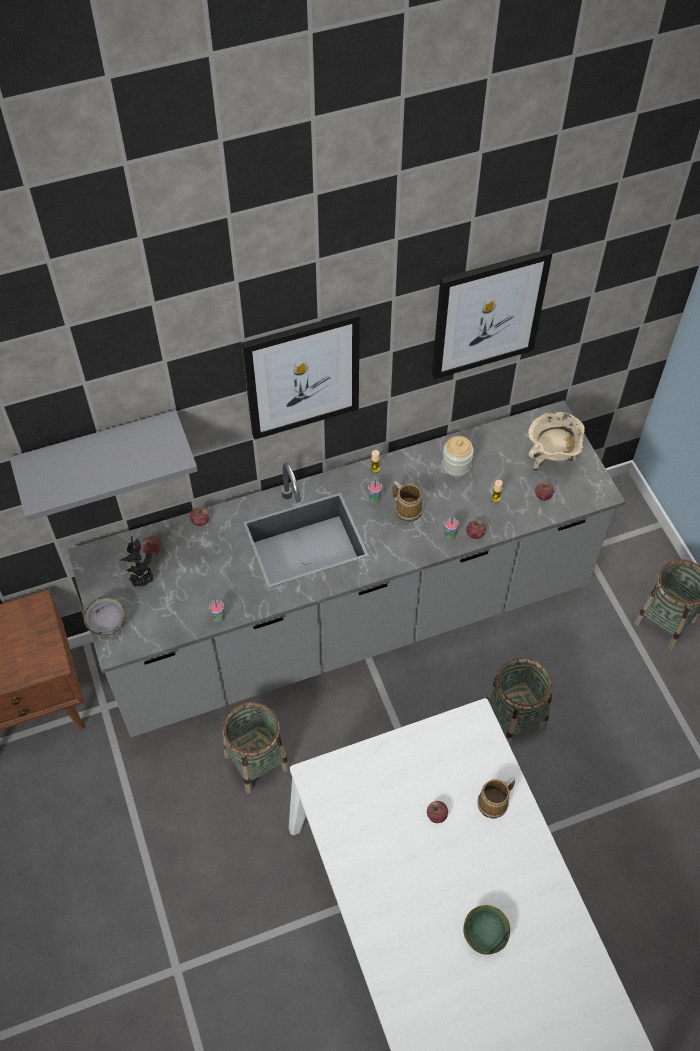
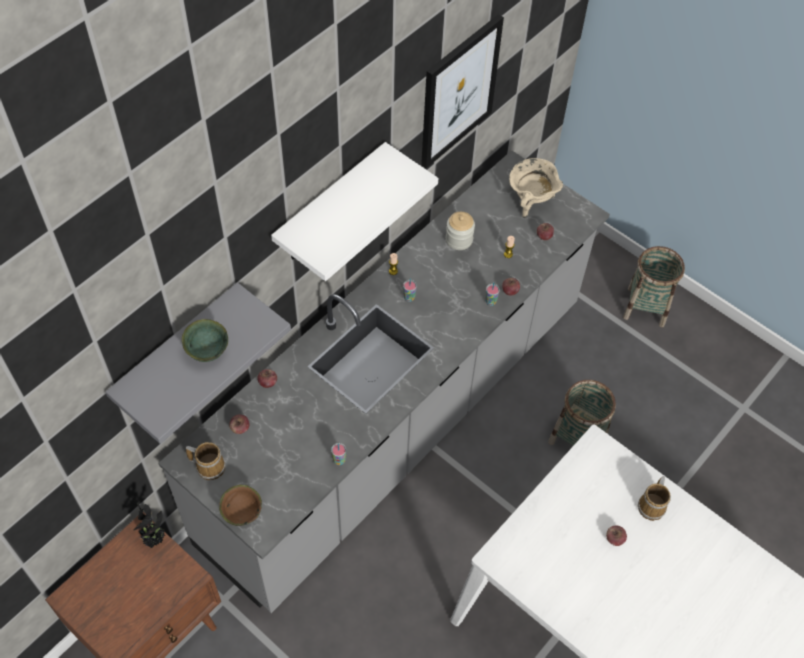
camera: 30 degrees left, 0 degrees up
grey bowl [84,596,125,636] -> brown bowl [219,485,262,526]
potted plant [120,536,154,587] -> potted plant moved to [134,504,165,548]
basket [223,702,290,793] -> none
picture [242,311,360,440] -> white shelf [271,142,438,281]
mug [392,481,423,522] -> mug moved to [186,442,225,480]
green bowl [463,905,510,955] -> green bowl moved to [182,319,228,362]

